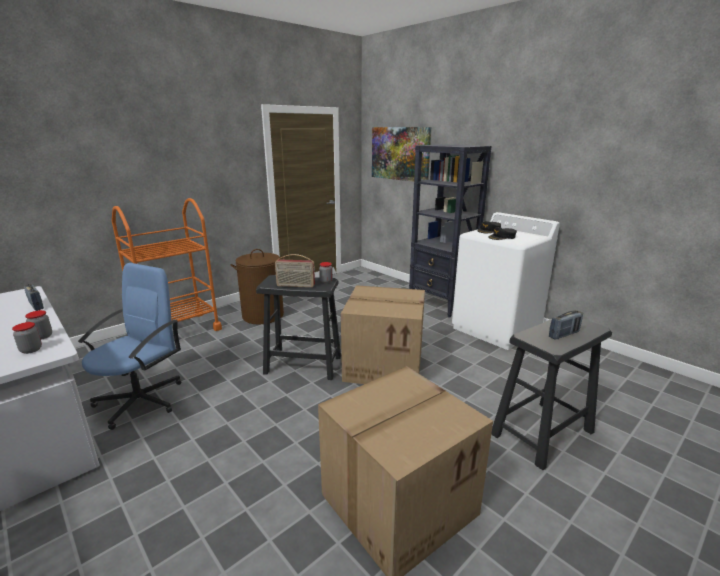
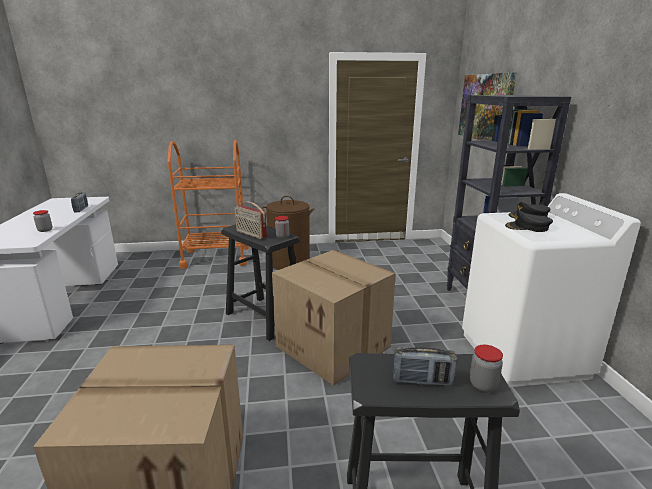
camera: 35 degrees right, 0 degrees up
jar [12,322,42,354] -> jar moved to [469,345,503,392]
blue office chair [78,263,181,430] -> none

